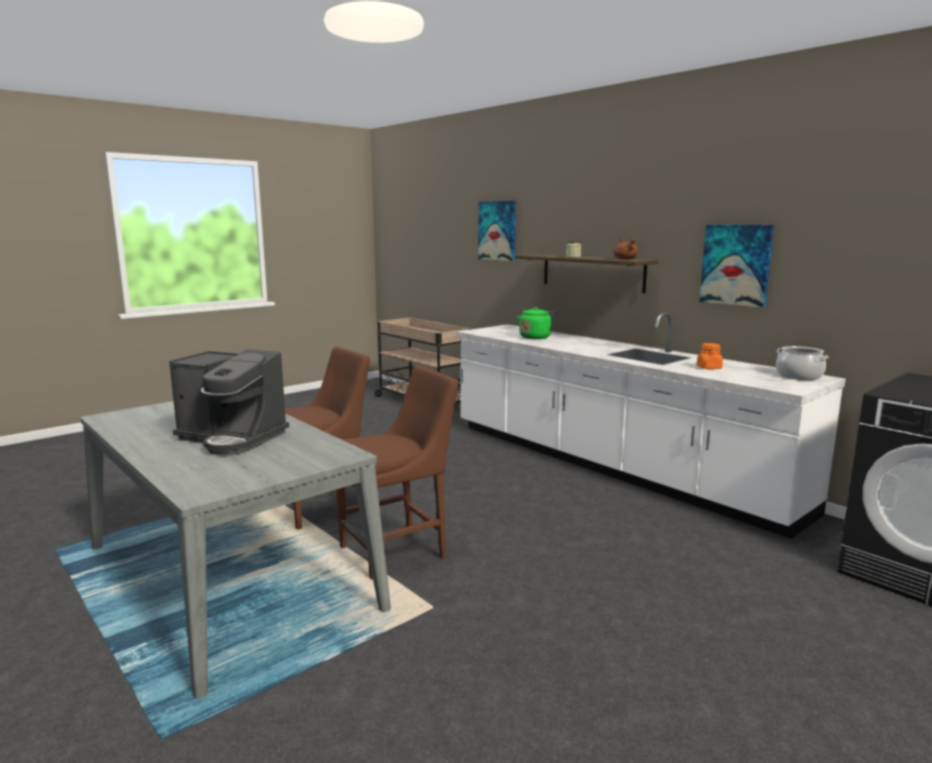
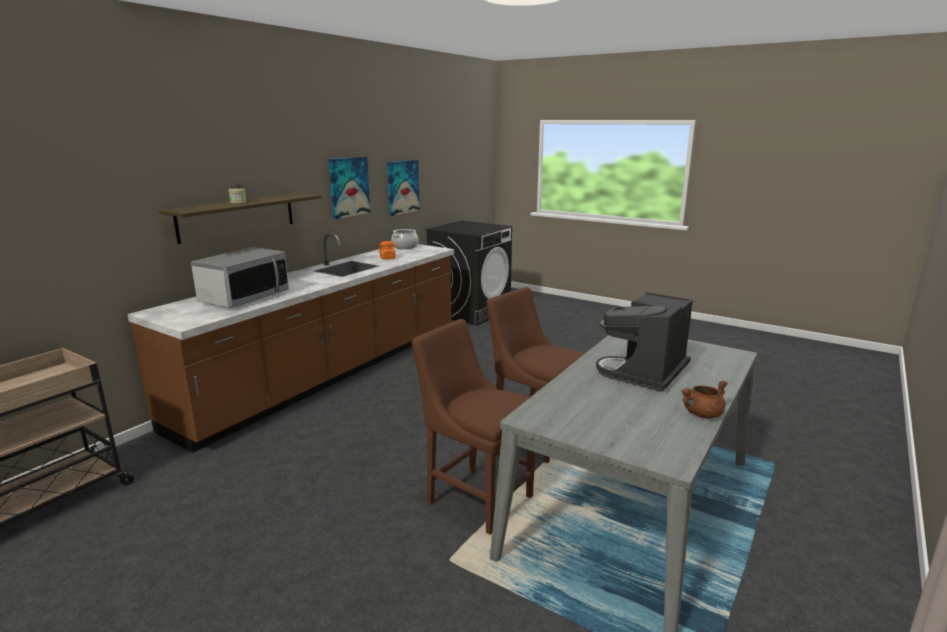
camera: 105 degrees left, 5 degrees up
coffee machine [169,349,289,456] -> coffee machine turned 150 degrees counterclockwise [596,292,693,392]
white counter [456,312,846,539] -> brown counter [127,233,454,453]
picture [478,201,516,261] -> picture moved to [387,160,420,216]
green kettle [517,307,557,339] -> microwave [191,247,289,308]
brown cooking pot [613,238,638,259] -> brown cooking pot moved to [681,380,728,418]

